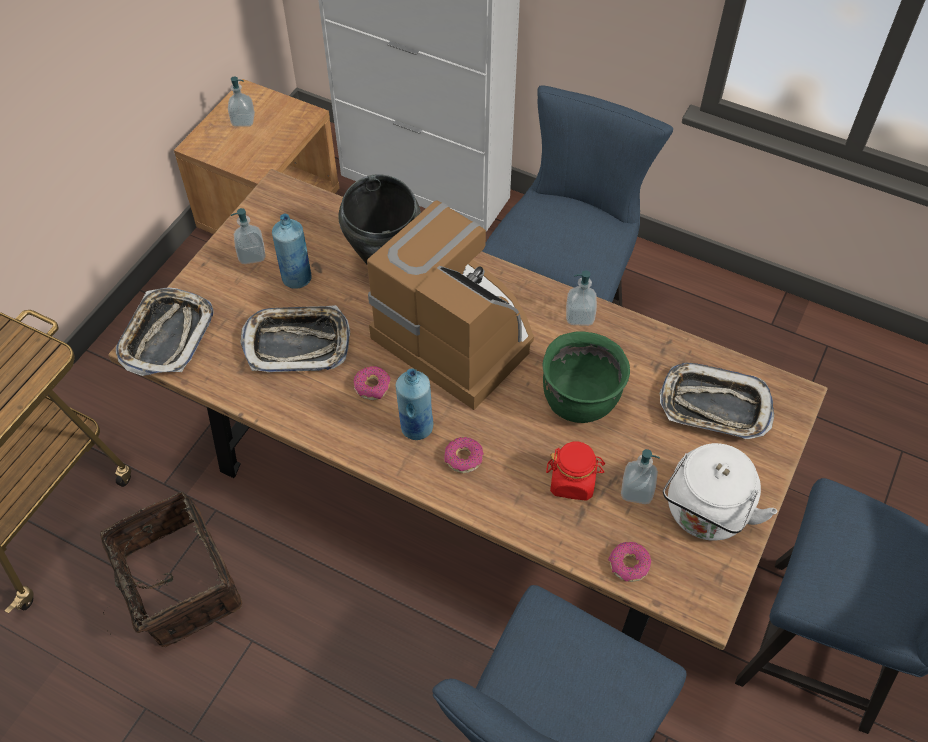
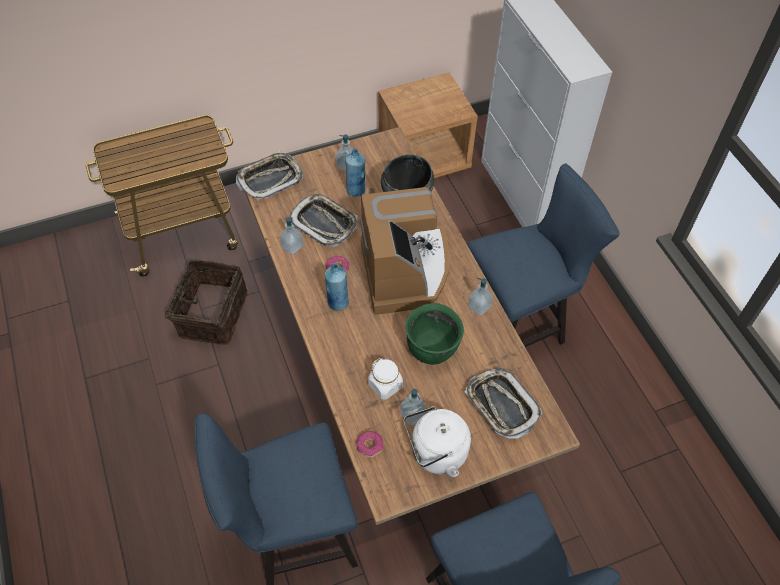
camera: 40 degrees right, 0 degrees up
soap dispenser [228,76,255,127] -> soap dispenser moved to [280,217,303,255]
donut [444,437,484,474] -> none
red jar [546,442,605,501] -> white jar [368,358,403,400]

